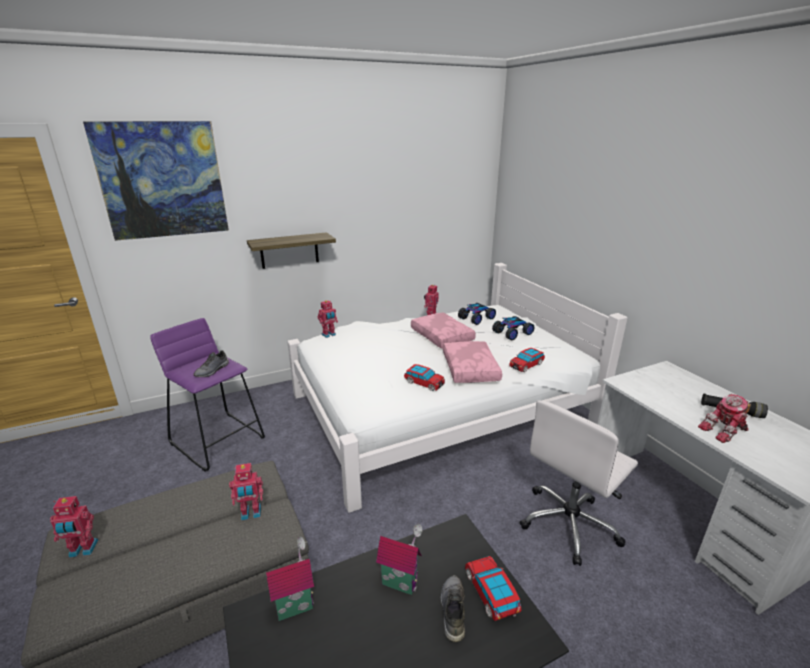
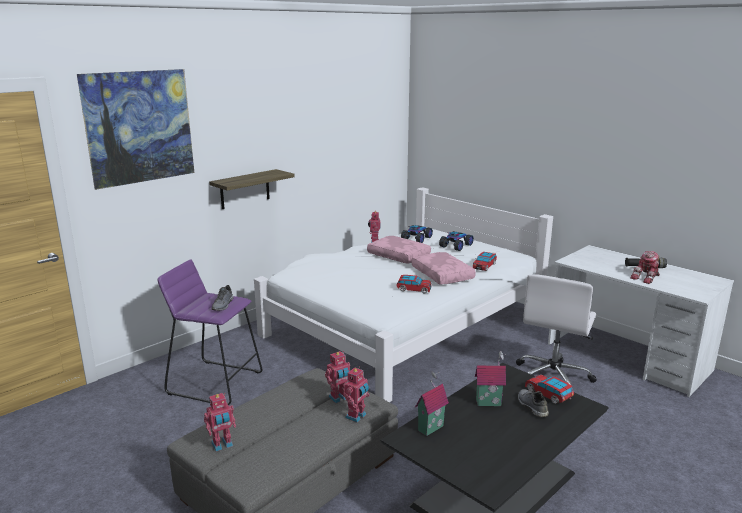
camera: 20 degrees left, 5 degrees down
toy robot [318,300,338,338] -> toy robot moved to [344,367,370,422]

